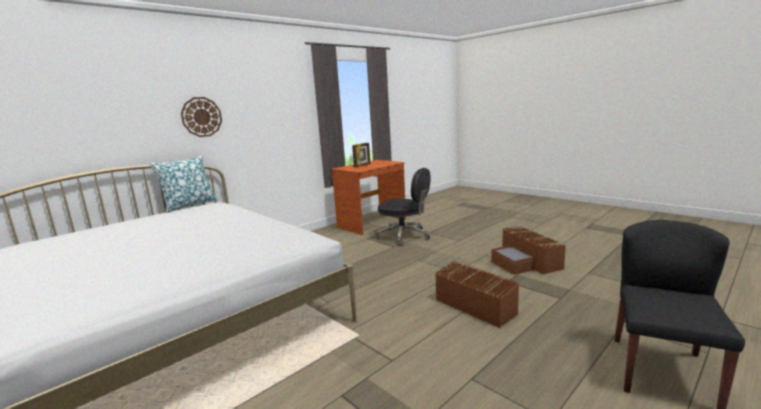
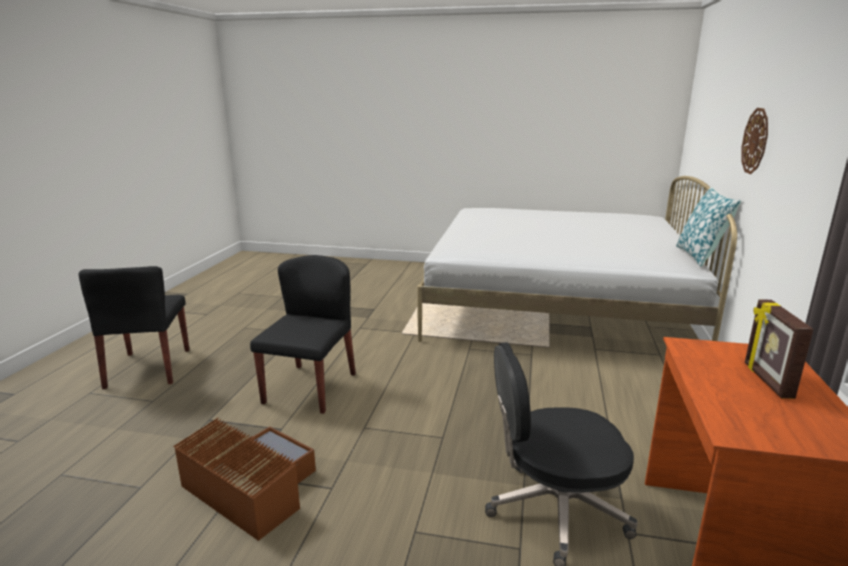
camera: 145 degrees right, 5 degrees up
brown storage box [435,261,519,328] -> black chair [250,255,356,414]

